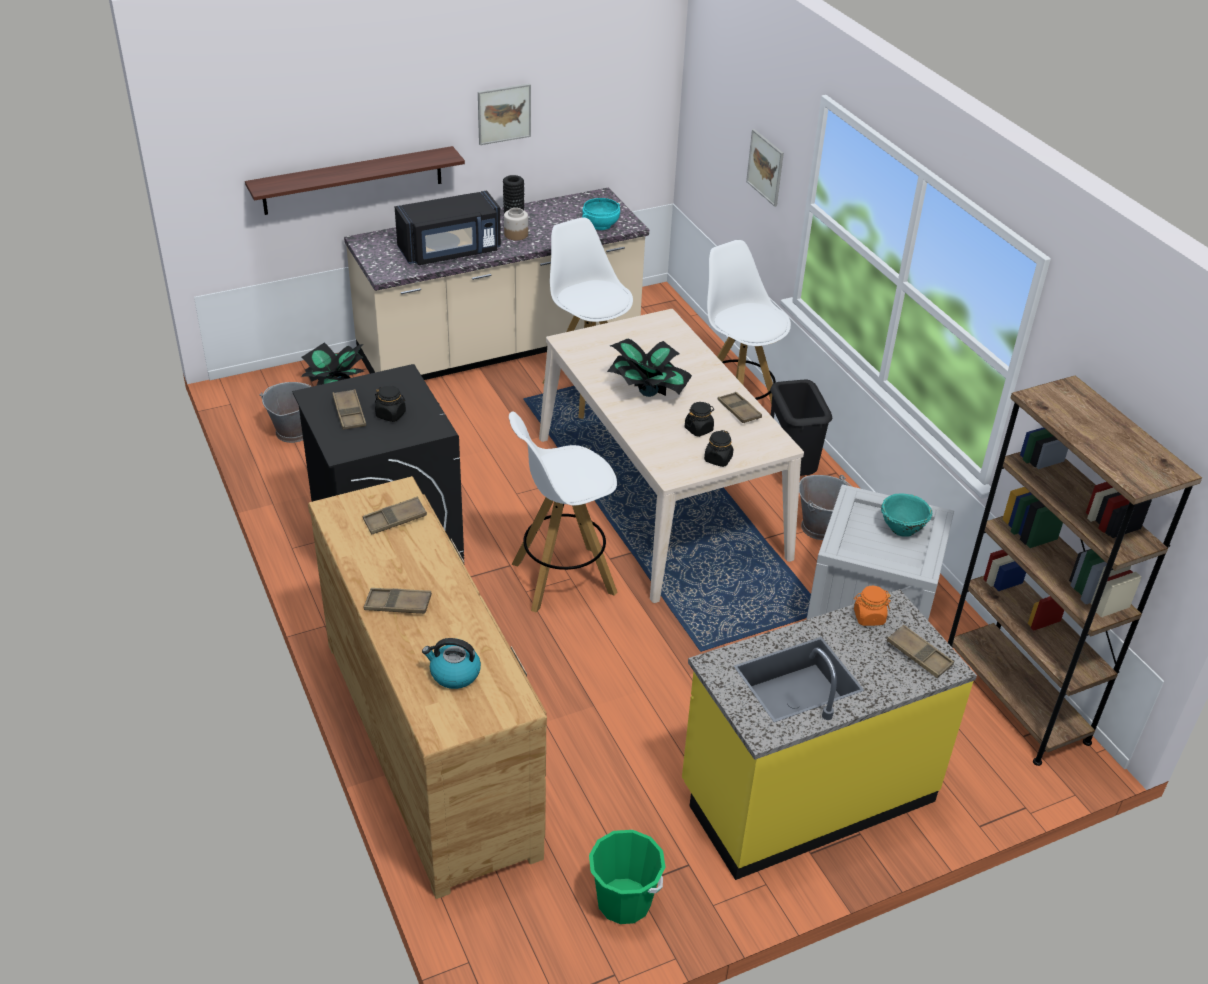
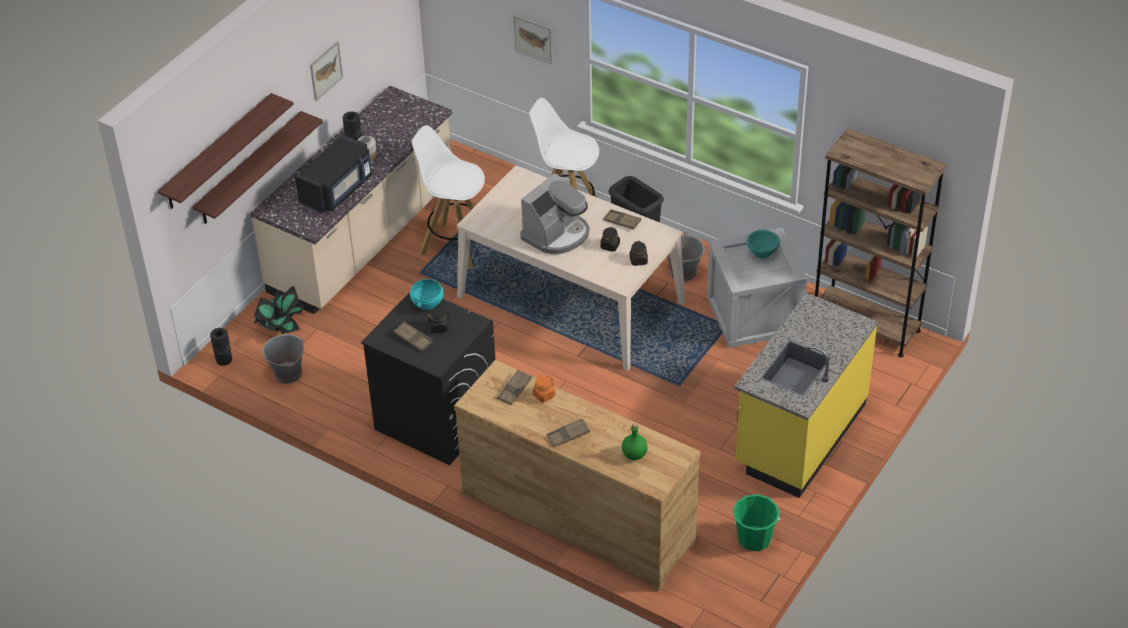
camera: 30 degrees left, 5 degrees up
kettle [422,638,481,689] -> green bottle [622,423,648,460]
white stool [509,411,617,612] -> none
turquoise bowl [582,198,620,230] -> turquoise bowl moved to [410,279,443,310]
potted plant [607,338,692,397] -> coffee machine [520,173,589,254]
orange jar [854,586,891,626] -> orange jar moved to [533,376,555,403]
brown tray [887,625,954,678] -> none
none -> shelf [158,93,294,209]
none -> black vase [210,328,232,366]

